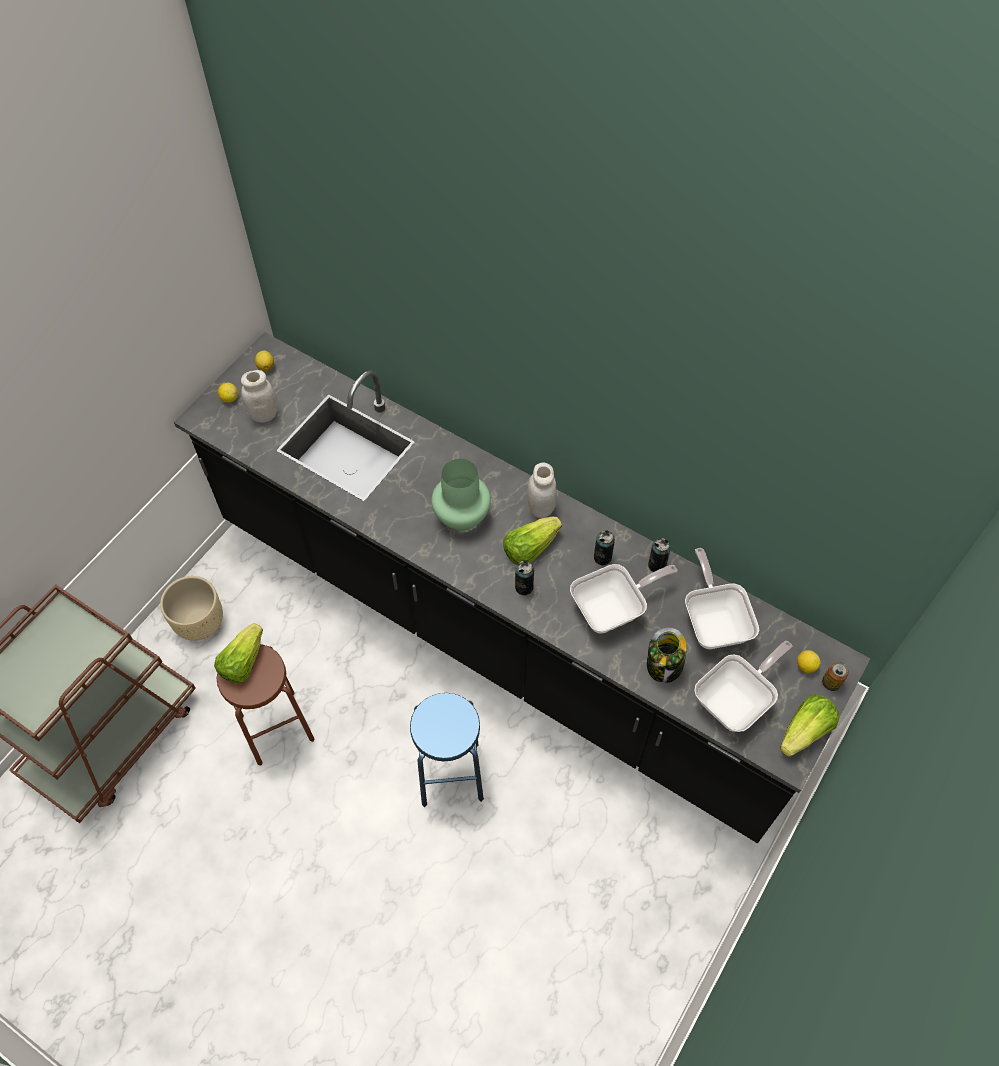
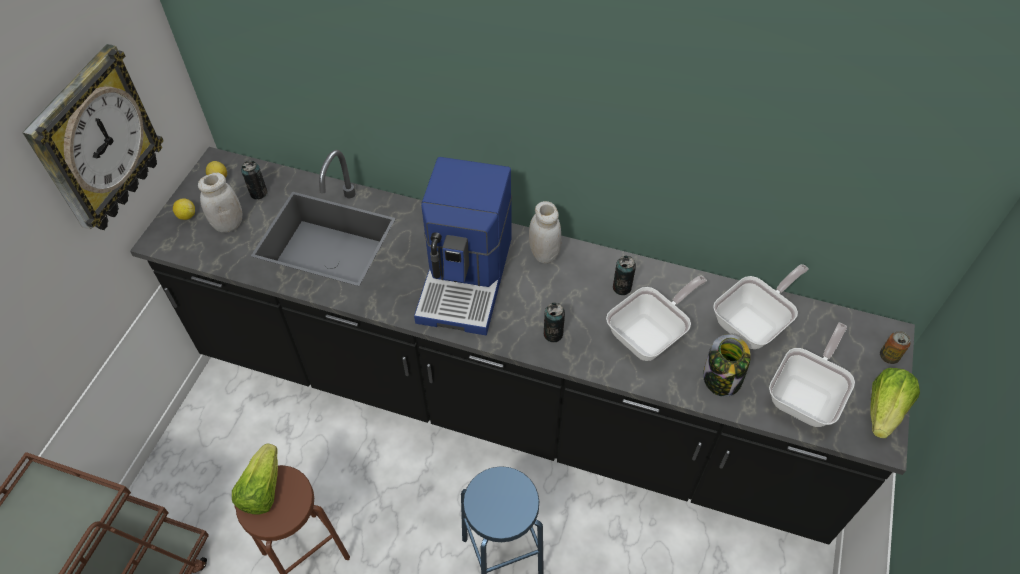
camera: 15 degrees left, 5 degrees down
beige planter [160,576,223,641] -> none
green vase [431,459,491,531] -> coffee machine [414,157,512,335]
lettuce [503,517,562,565] -> none
can [648,538,671,572] -> can moved to [241,161,268,200]
frying pan [685,548,759,649] -> frying pan turned 75 degrees clockwise [713,264,808,349]
lemon [797,650,821,673] -> none
none -> wall clock [22,44,164,230]

